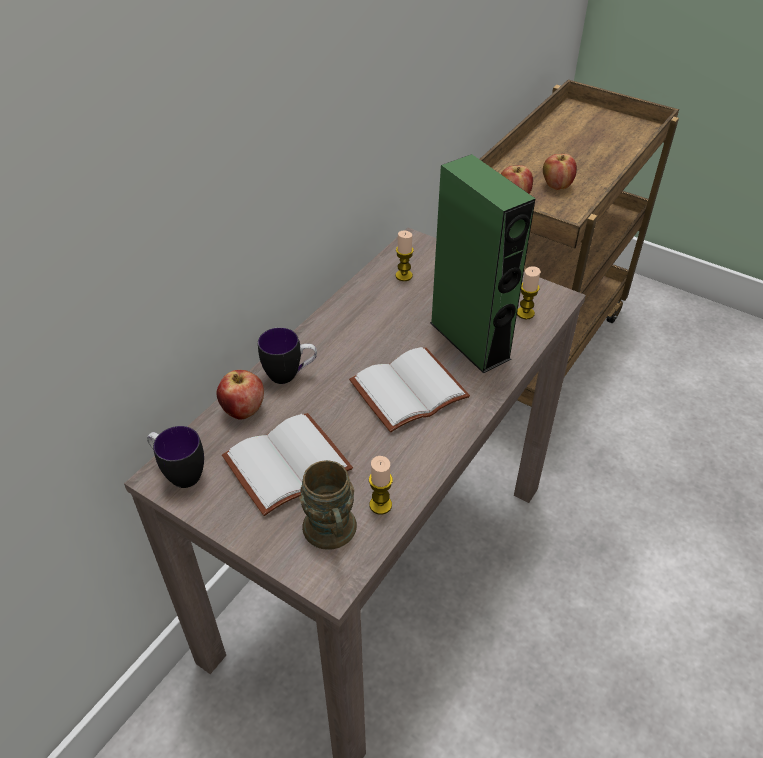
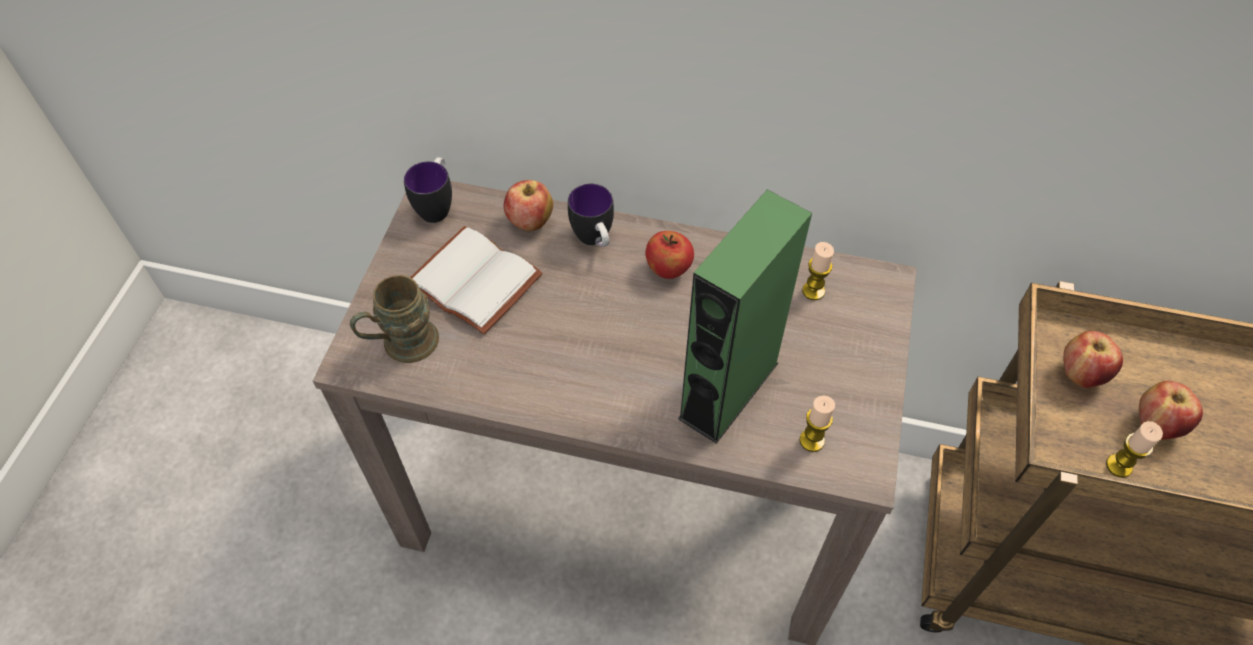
camera: 70 degrees right, 10 degrees up
white book [349,347,470,432] -> none
candle [369,456,393,515] -> candle moved to [1106,421,1163,478]
none -> apple [645,231,694,279]

